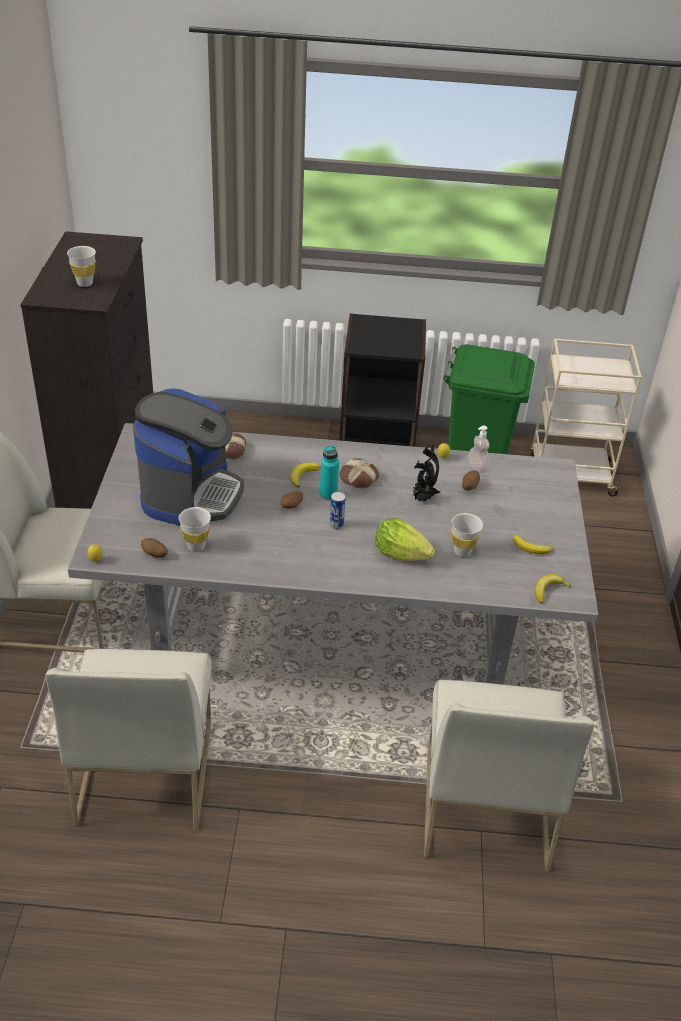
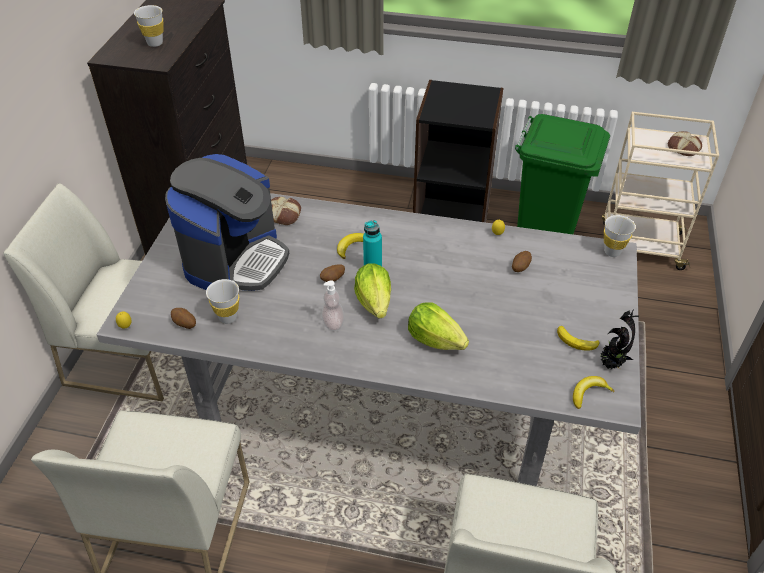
camera: 10 degrees right, 5 degrees up
can [330,492,346,529] -> lettuce [354,263,391,319]
bread [339,458,379,489] -> bread moved to [668,131,702,156]
potted plant [413,444,441,502] -> potted plant moved to [601,310,639,369]
white cup [451,513,483,557] -> white cup moved to [604,215,636,257]
soap dispenser [468,426,490,474] -> soap dispenser moved to [321,280,344,331]

